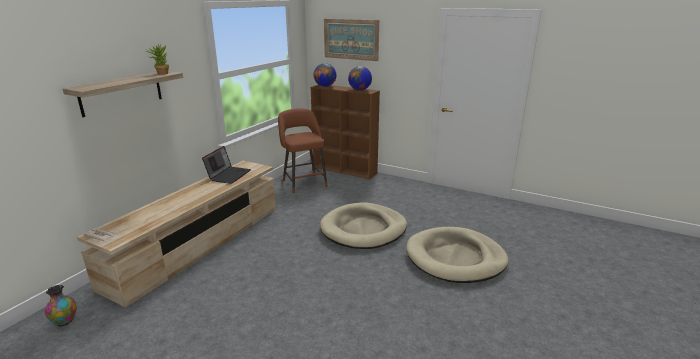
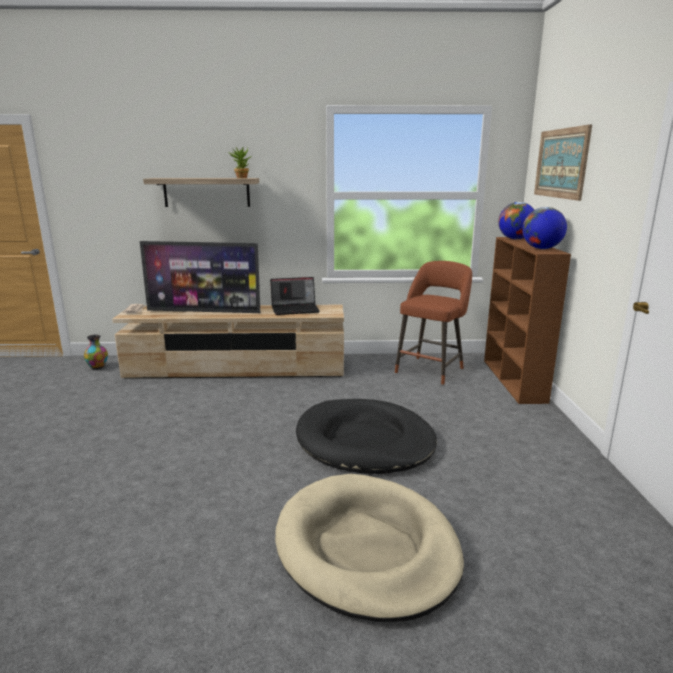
camera: 60 degrees right, 5 degrees down
beige dog bed [320,202,407,249] -> black dog bed [296,399,437,474]
none -> television [140,241,260,313]

